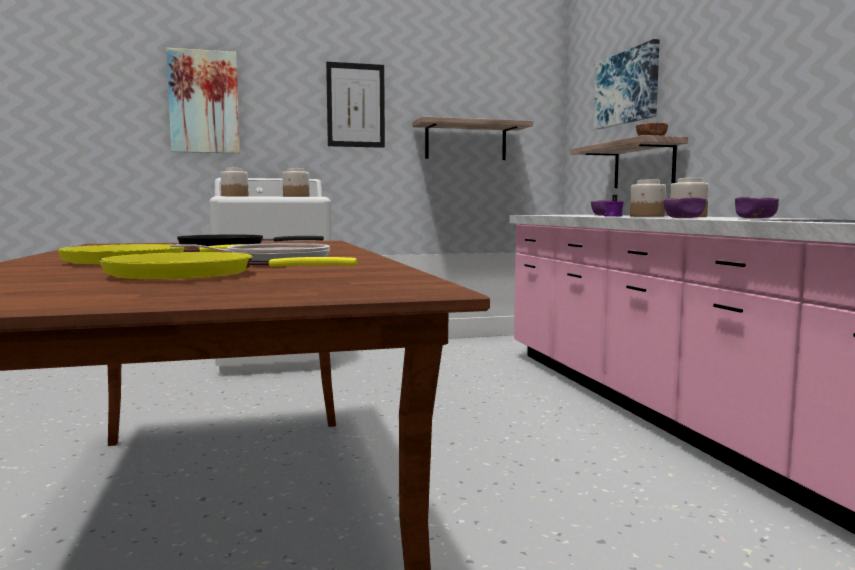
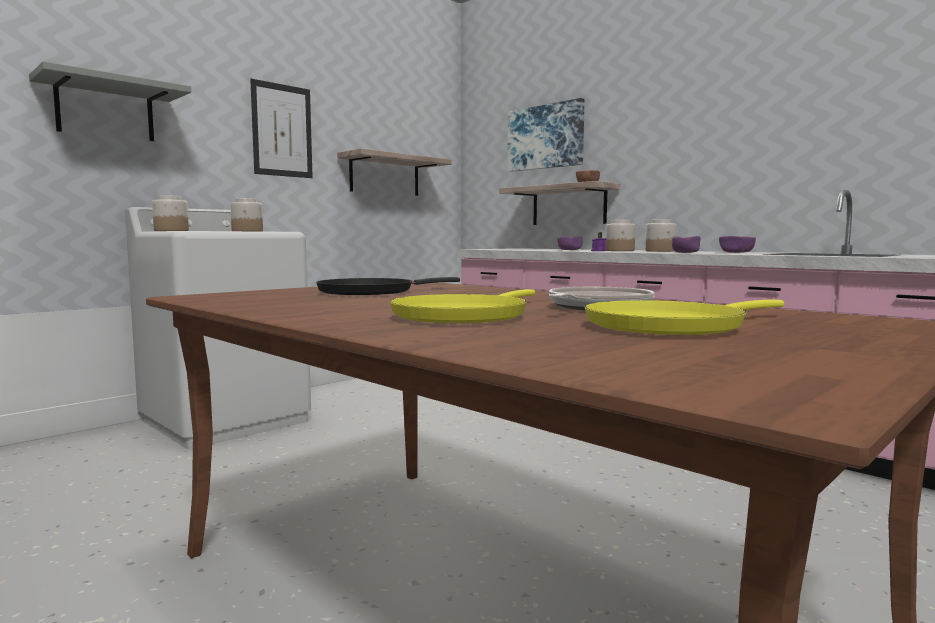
camera: 30 degrees left, 0 degrees up
picture [166,48,240,154] -> grey shelf [29,61,191,141]

